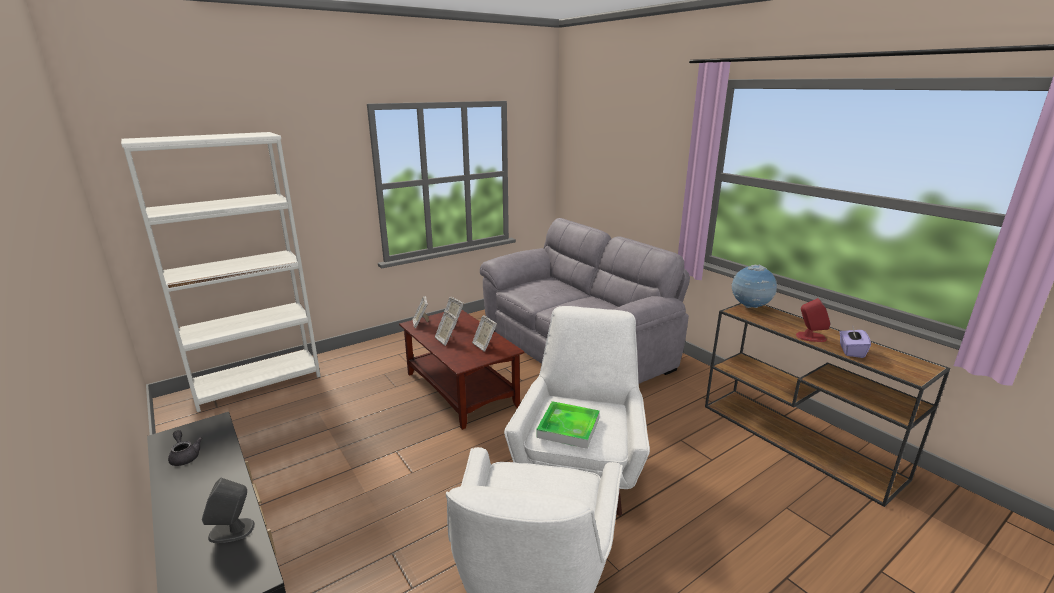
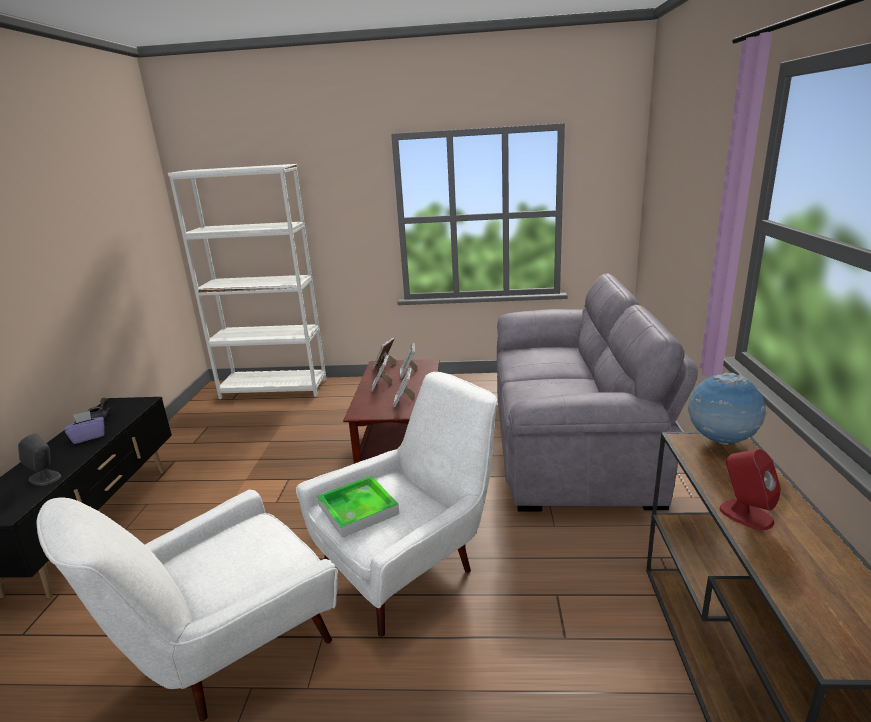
camera: 40 degrees right, 0 degrees up
purple tissue box [840,328,871,358] -> purple tissue box moved to [65,411,104,444]

